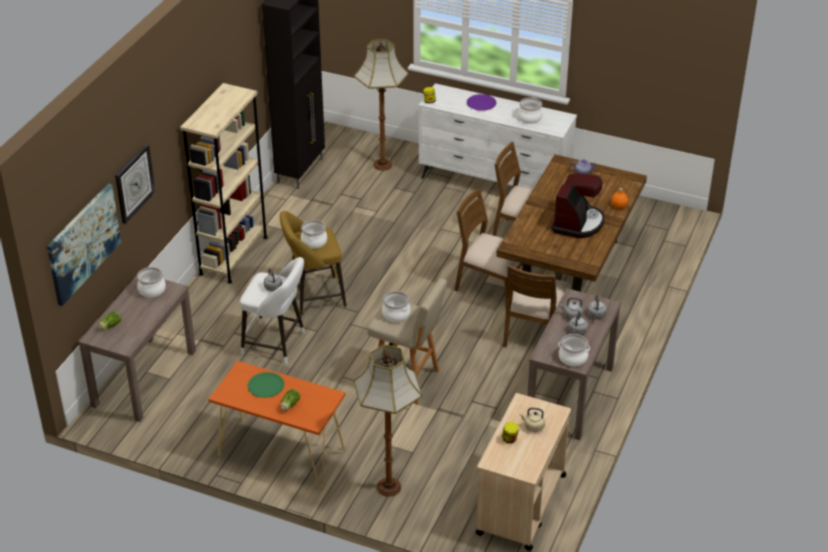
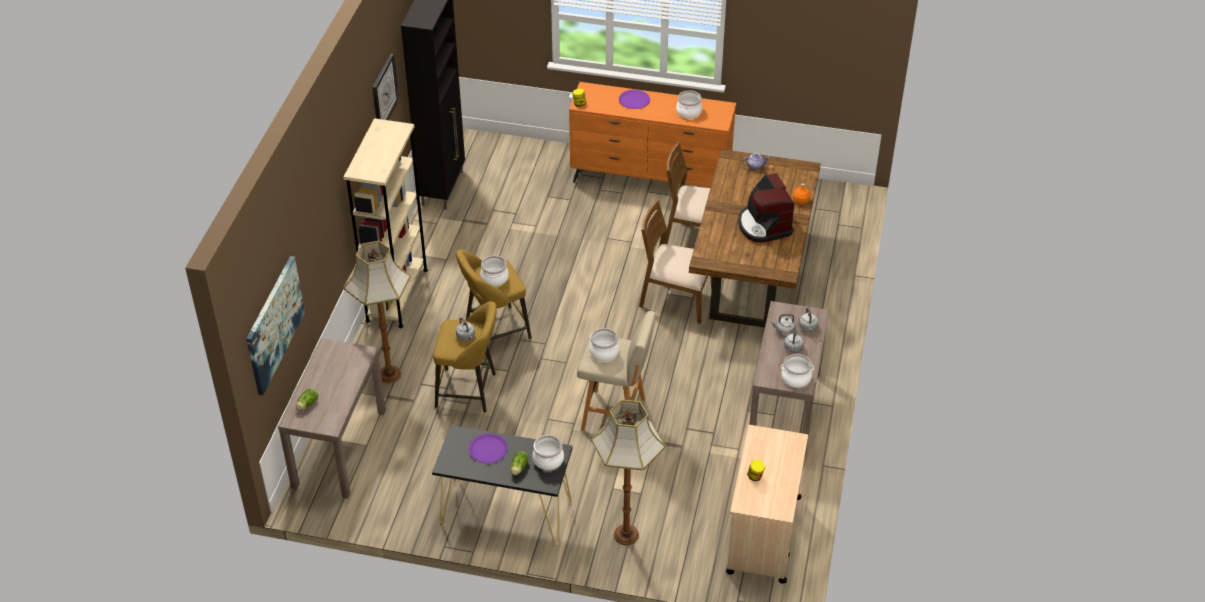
camera: 10 degrees left, 5 degrees up
wall clock [115,144,155,224] -> wall clock moved to [372,53,399,120]
cooking pot [137,267,166,298] -> cooking pot moved to [532,435,564,470]
orange console table [208,361,346,488] -> black console table [432,425,573,545]
white stool [240,257,305,364] -> yellow stool [433,301,497,413]
green plate [248,372,284,398] -> purple plate [469,434,508,463]
floor lamp [354,39,409,171] -> floor lamp moved to [344,241,411,383]
white dresser [419,83,577,189] -> orange dresser [569,82,736,188]
brown chair [503,265,572,347] -> none
beige kettle [520,408,545,432] -> none
coffee machine [551,174,605,238] -> coffee machine turned 150 degrees clockwise [738,173,794,243]

